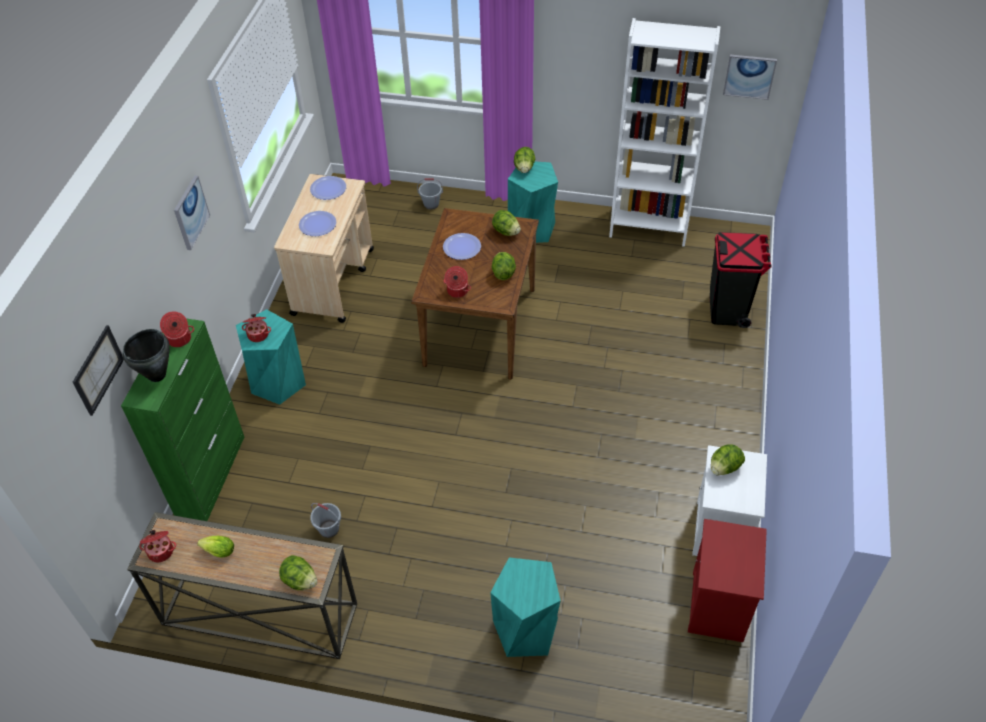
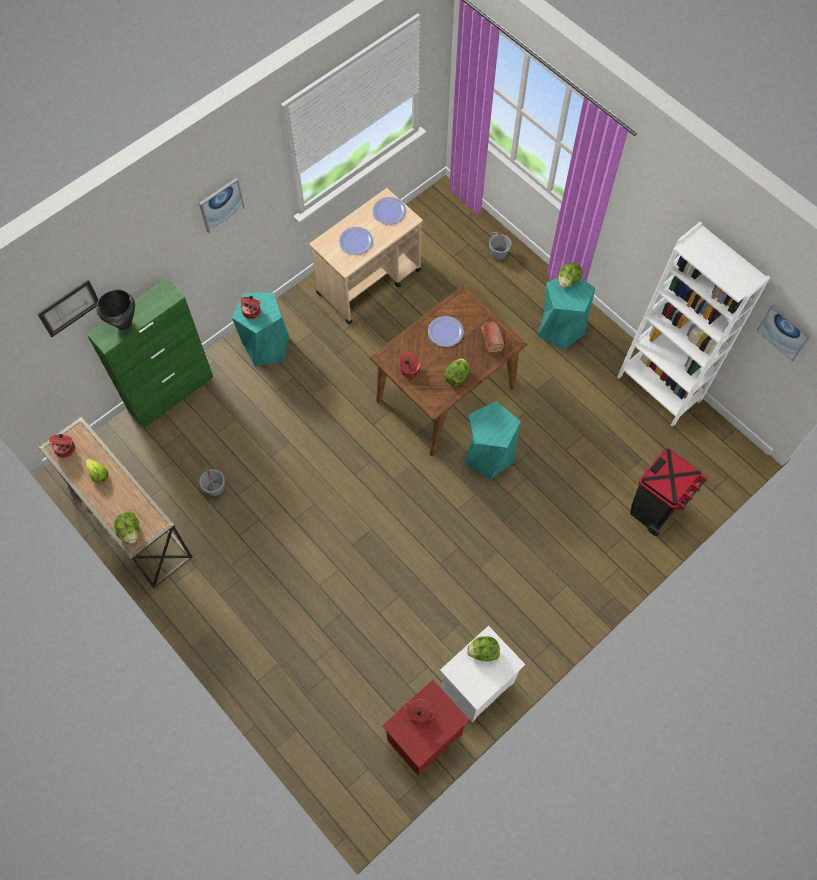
camera: 35 degrees right, 15 degrees up
cooking pot [160,311,194,347] -> cooking pot moved to [404,699,434,723]
turquoise stool [490,557,561,657] -> turquoise stool moved to [464,401,521,479]
lettuce [492,210,521,236] -> bread [481,322,504,353]

